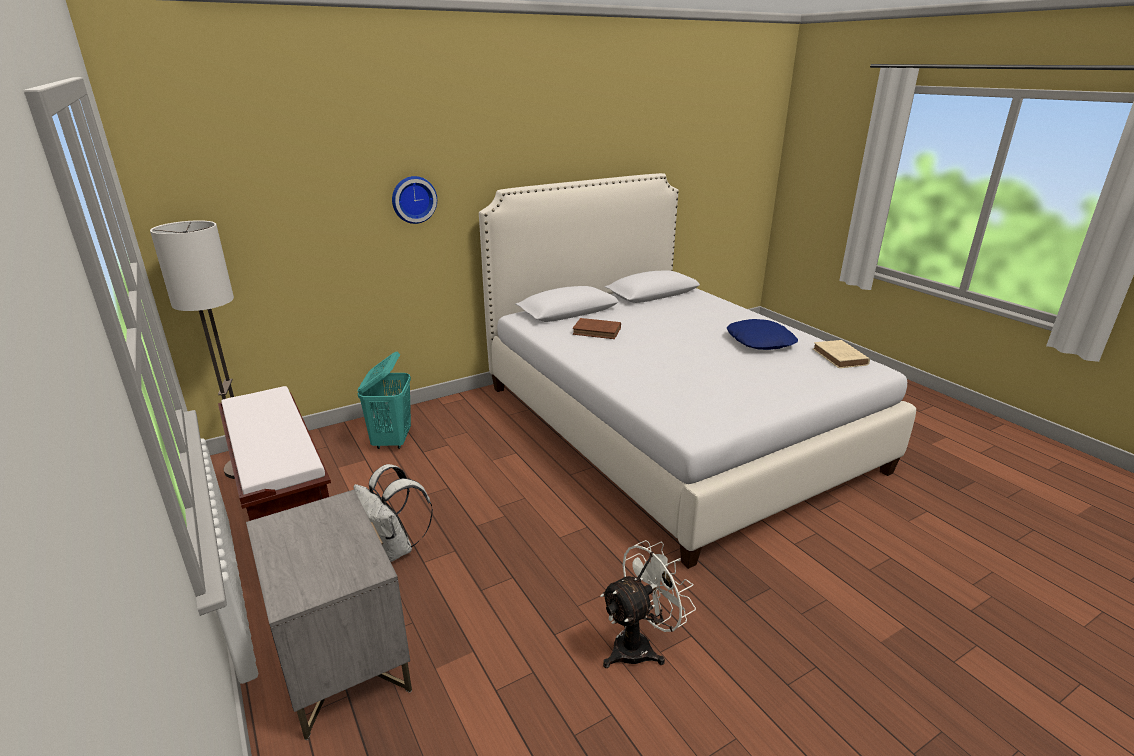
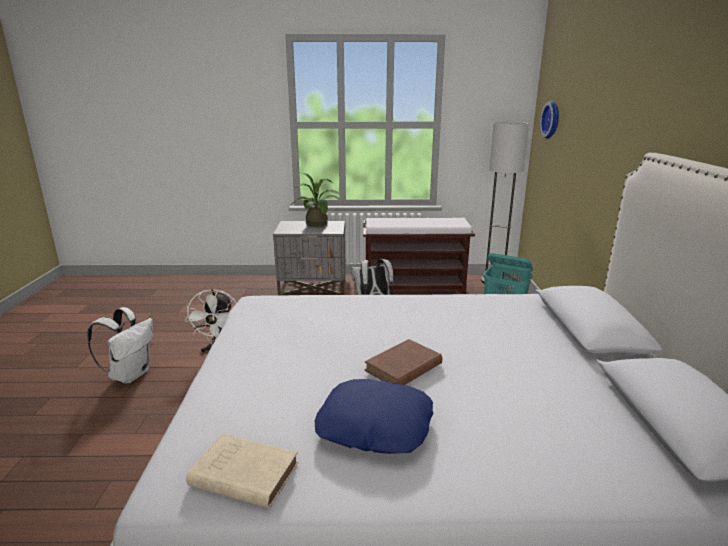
camera: 120 degrees right, 5 degrees down
wall clock [392,176,437,224] -> wall clock moved to [540,101,559,139]
brown book [573,318,621,339] -> brown book moved to [365,339,442,385]
none -> white backpack [87,307,153,383]
none -> potted plant [291,172,344,227]

